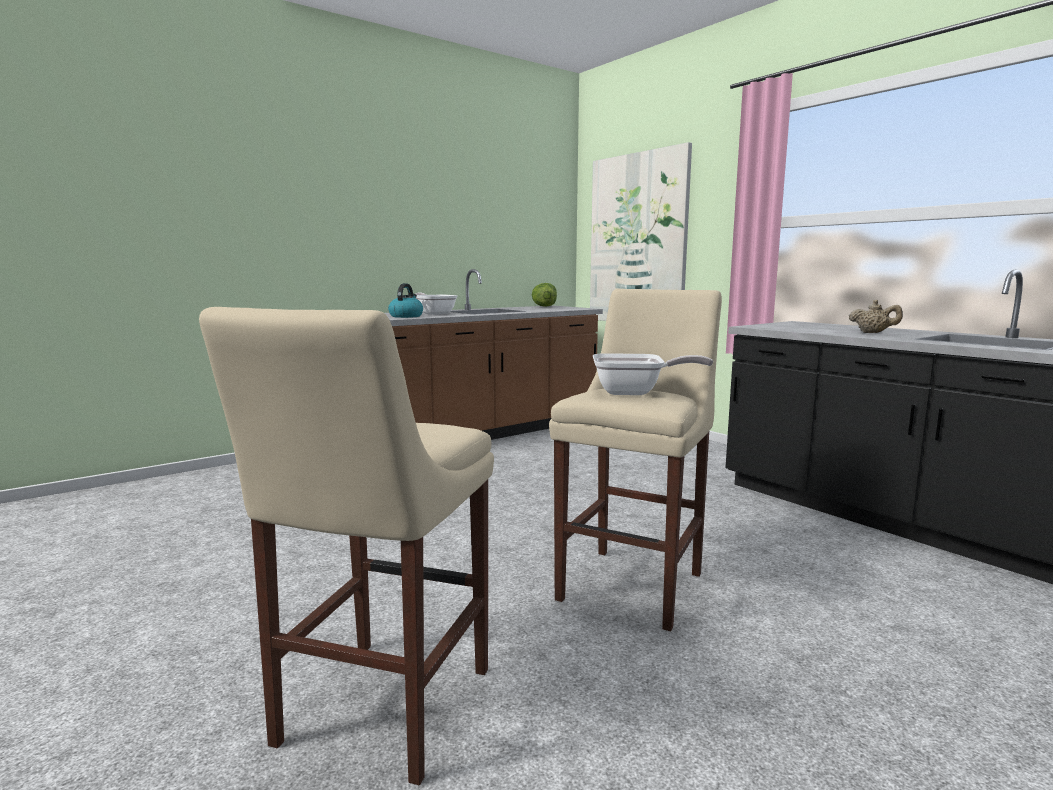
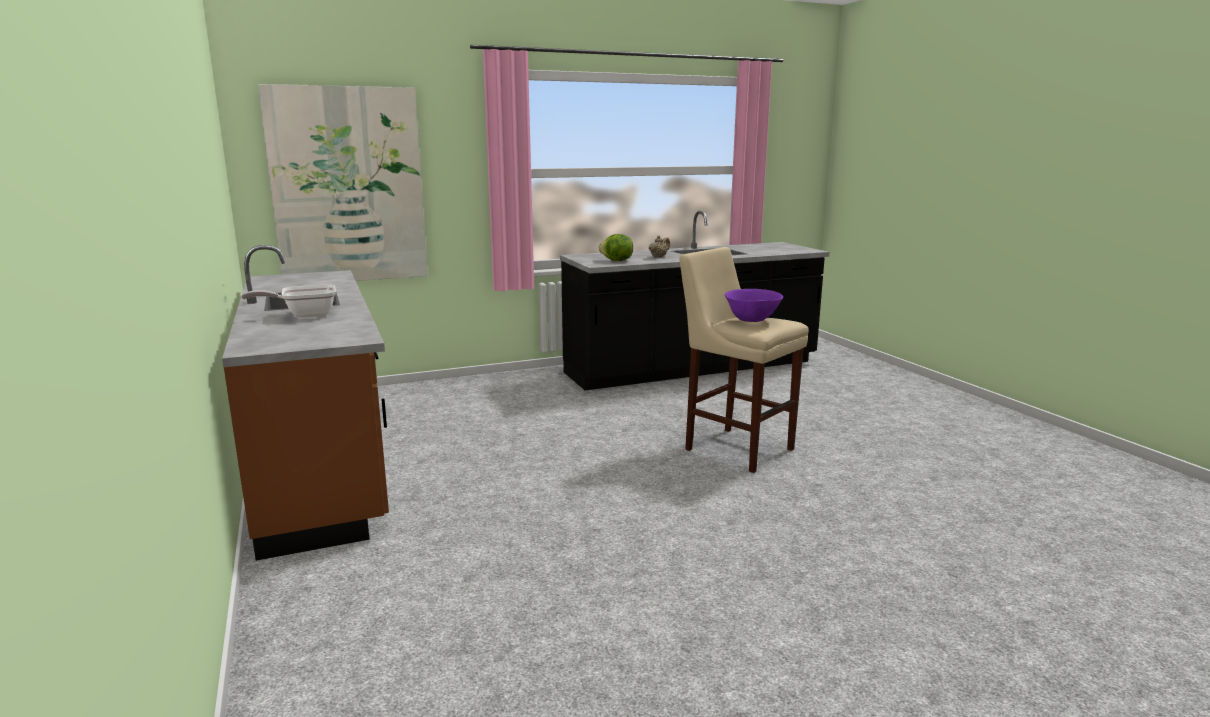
camera: 75 degrees left, 5 degrees up
beige stool [199,307,494,785] -> none
kettle [388,283,423,318] -> none
lettuce [532,283,557,307] -> lettuce moved to [599,234,633,261]
frying pan [593,353,713,395] -> purple bowl [725,289,783,322]

